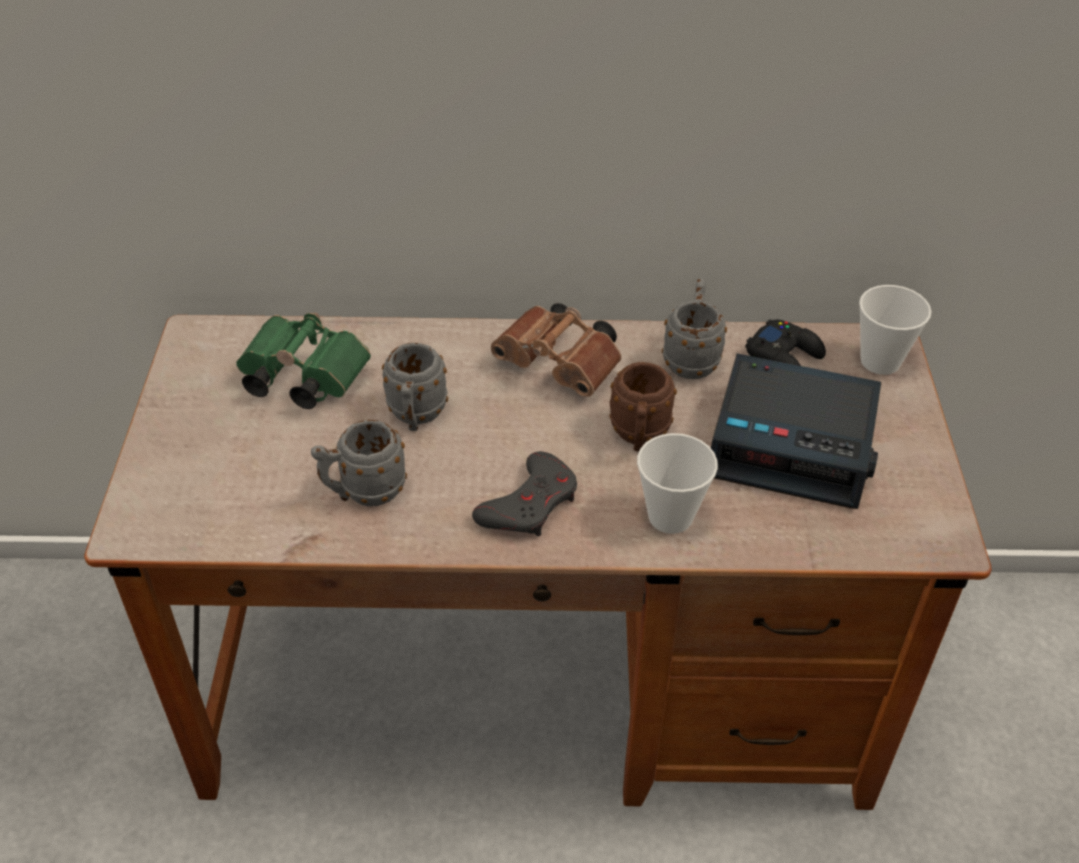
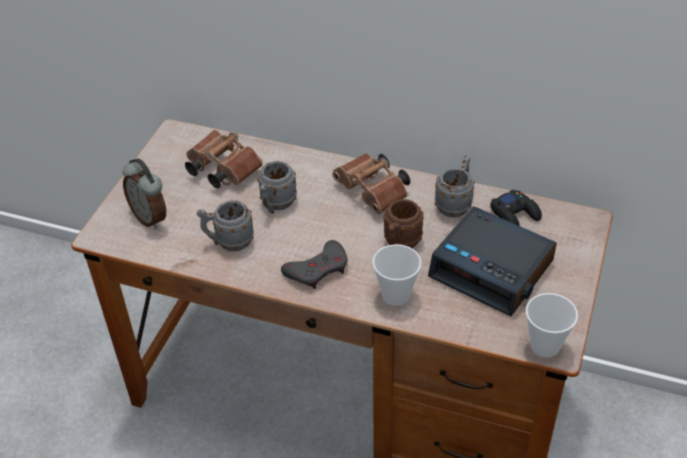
camera: 20 degrees right, 0 degrees up
green binoculars [236,313,371,409] -> brown binoculars [185,130,262,188]
cup [859,285,931,375] -> cup moved to [526,293,578,357]
none -> alarm clock [123,158,166,229]

